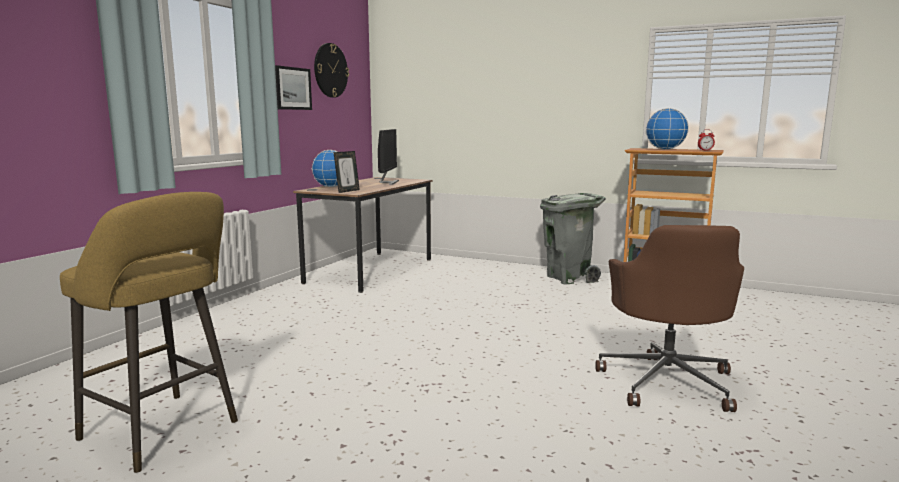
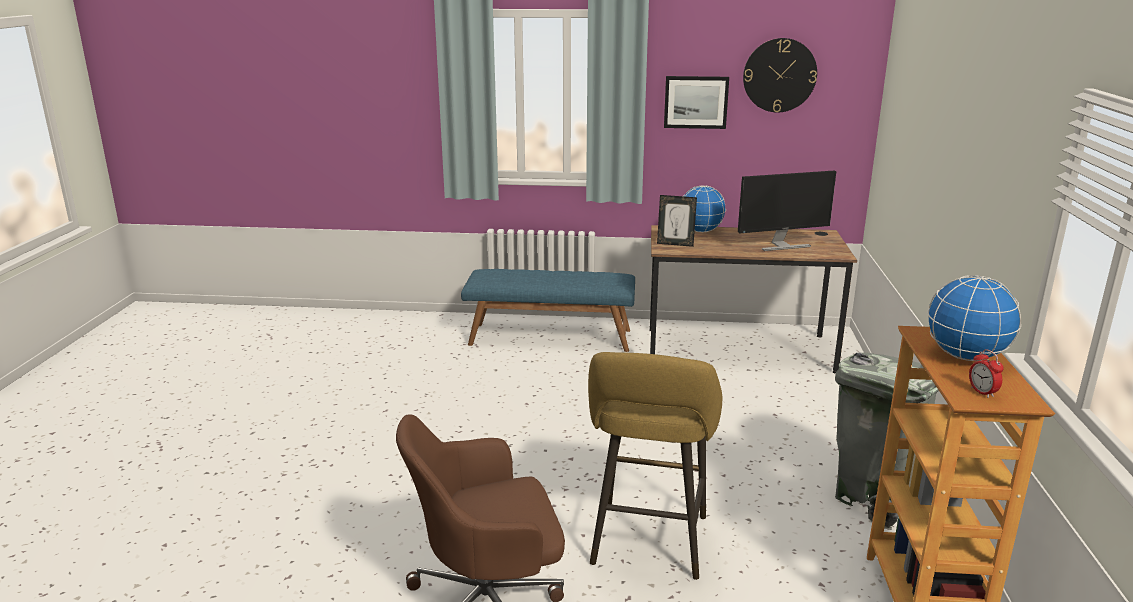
camera: 70 degrees right, 10 degrees up
yellow stool [60,192,238,473] -> yellow stool moved to [588,352,722,580]
none -> blue bench [461,269,635,352]

